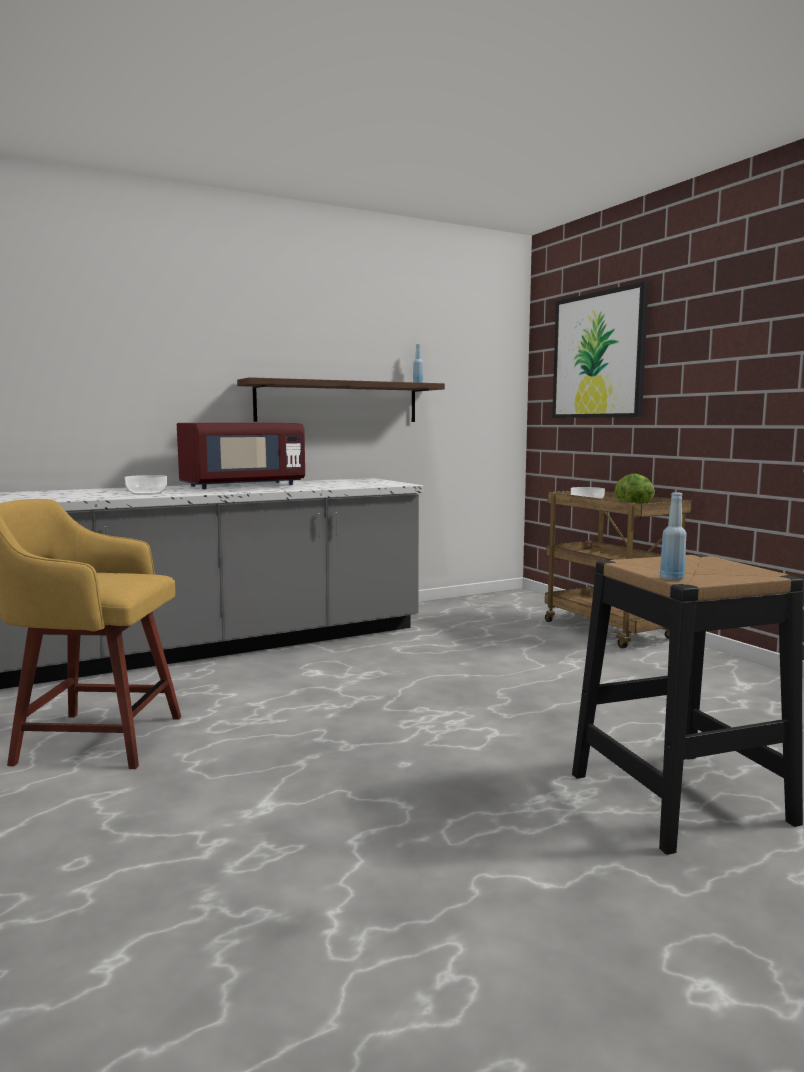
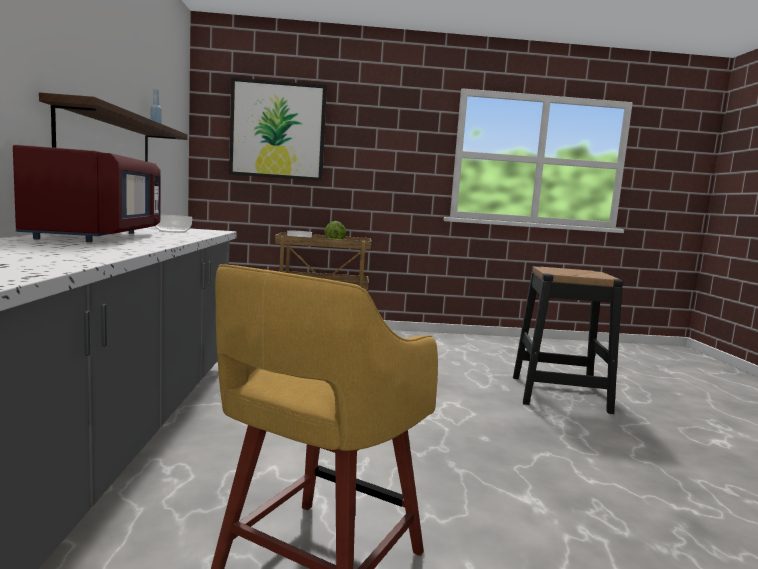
camera: 65 degrees left, 0 degrees up
bowl [125,475,167,495] -> bowl moved to [155,215,192,233]
blue bottle [660,492,687,581] -> none

